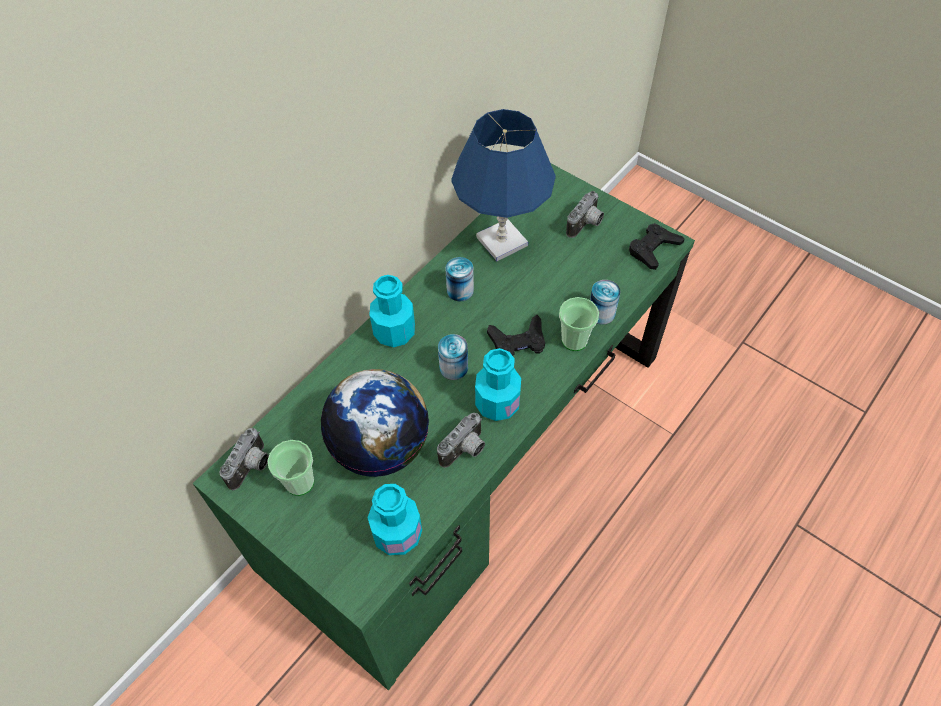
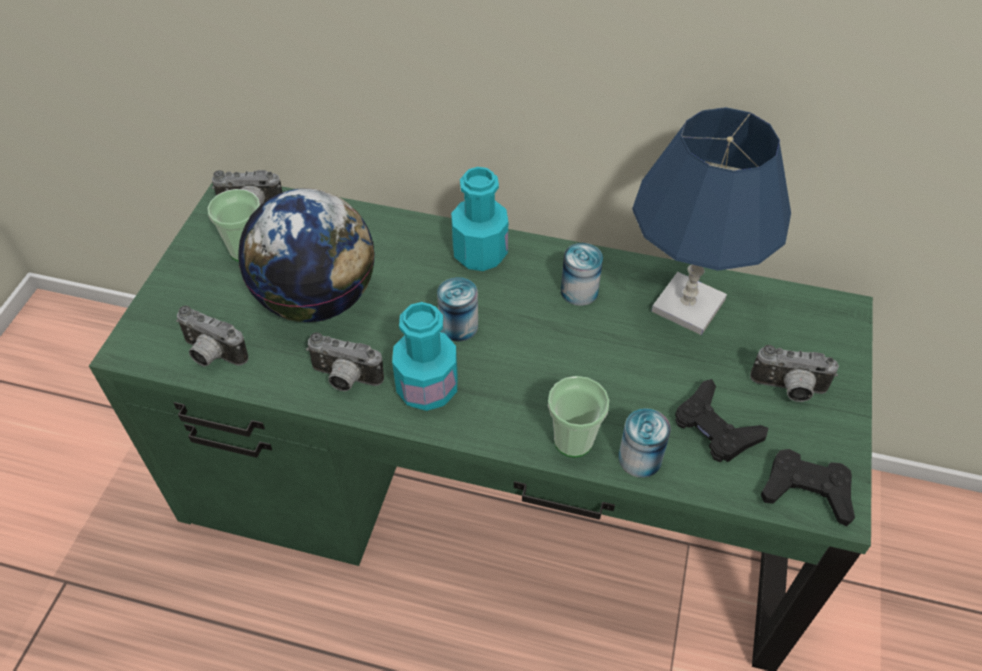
camera: 65 degrees right, 5 degrees down
turquoise bottle [367,484,422,555] -> camera [176,306,248,367]
black game controller [487,315,545,356] -> black game controller moved to [675,379,769,462]

